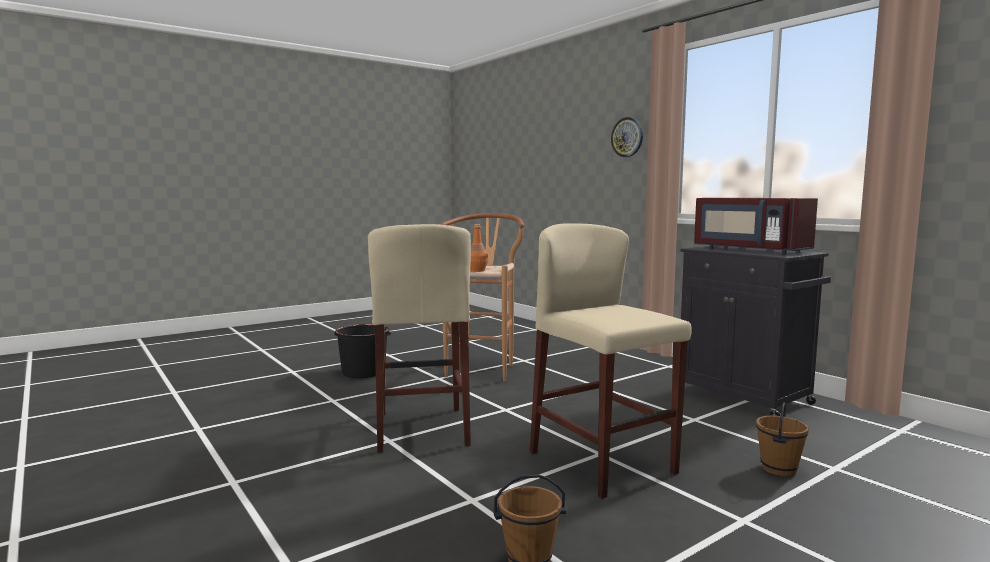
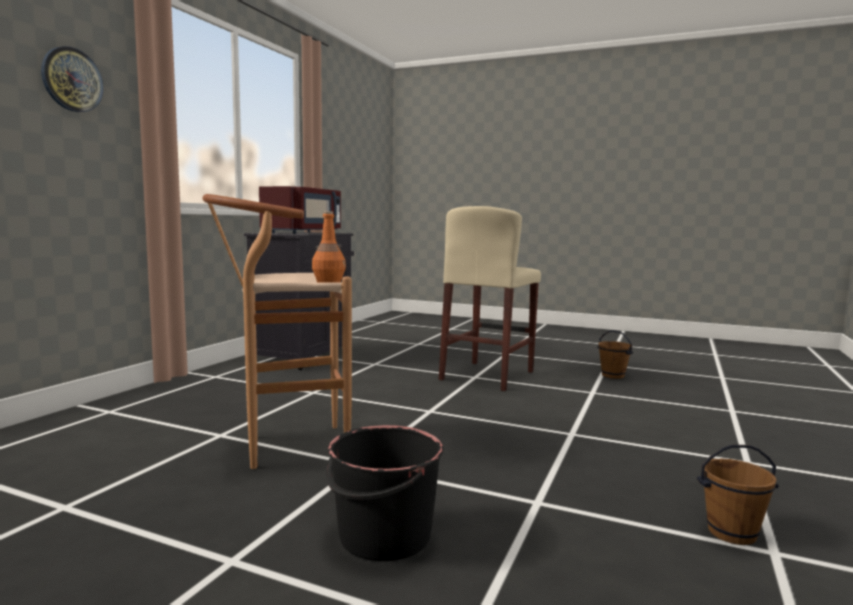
camera: 120 degrees left, 0 degrees up
beige stool [368,224,471,452] -> none
brown bucket [756,402,809,476] -> brown bucket moved to [697,445,779,545]

